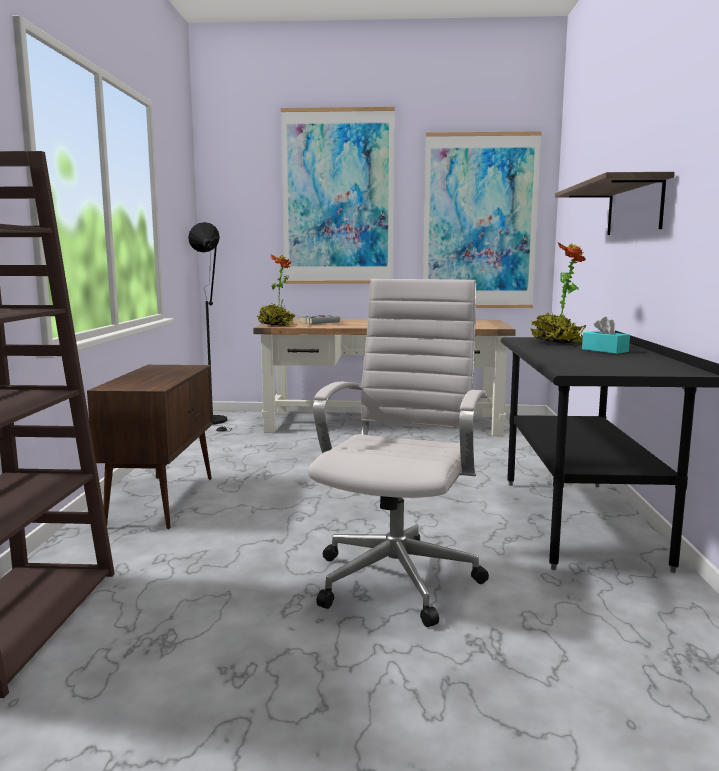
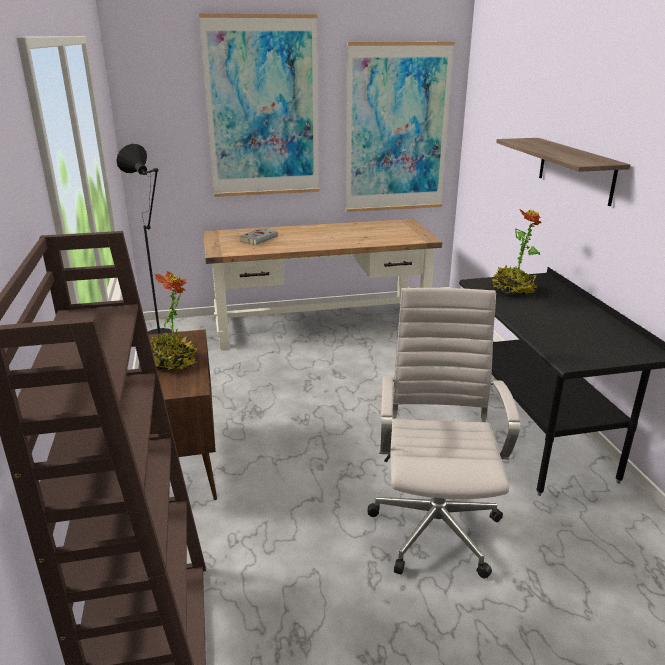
camera: 15 degrees left, 15 degrees up
potted plant [258,255,295,326] -> potted plant moved to [150,271,198,370]
turquoise tissue box [582,317,630,354] -> none

